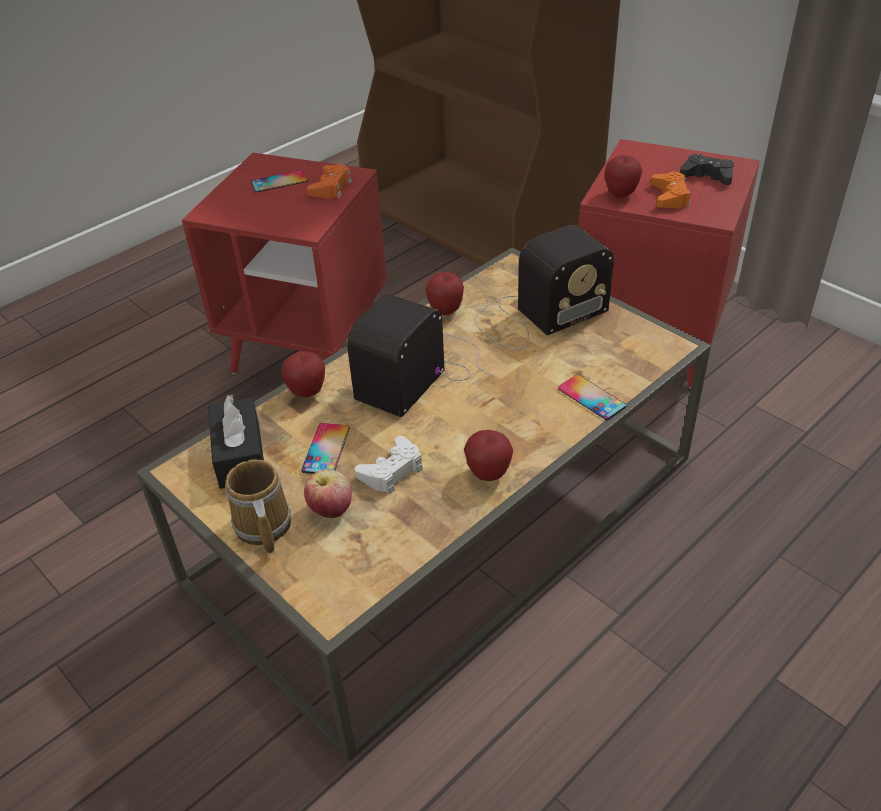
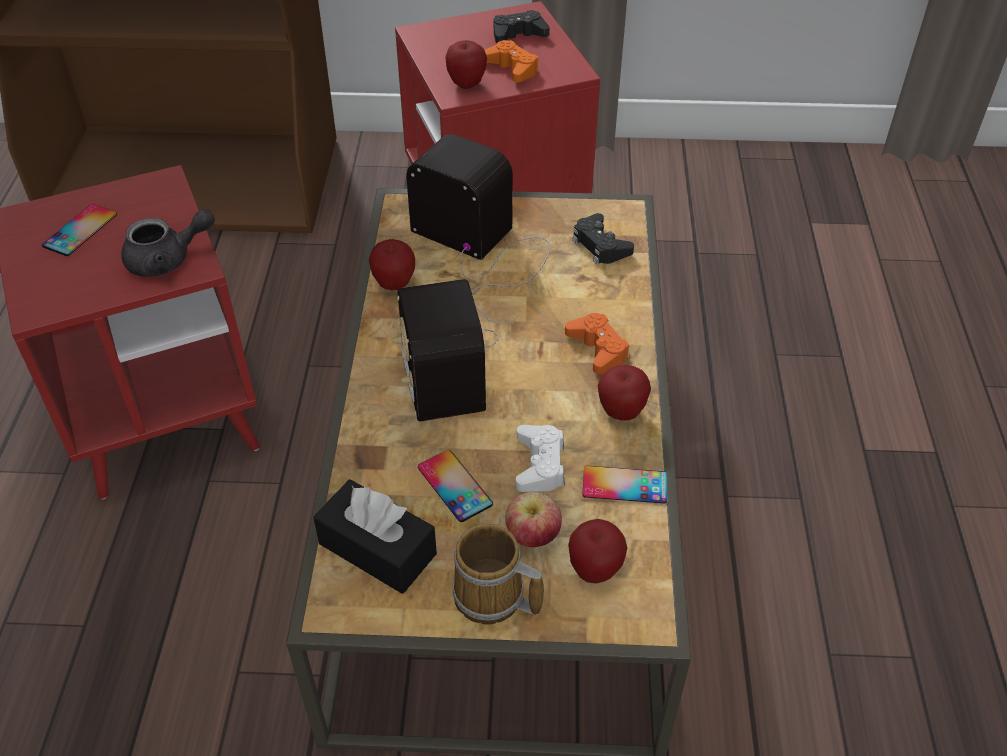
camera: 45 degrees left, 5 degrees up
apple [282,351,325,397] -> apple moved to [568,519,627,583]
orange game controller [307,164,352,199] -> orange game controller moved to [565,313,629,374]
radio [475,225,614,349] -> radio turned 75 degrees counterclockwise [406,134,550,292]
phone [558,374,627,420] -> phone moved to [583,465,667,504]
none -> grey teapot [121,209,215,277]
none -> black game controller [572,213,634,264]

